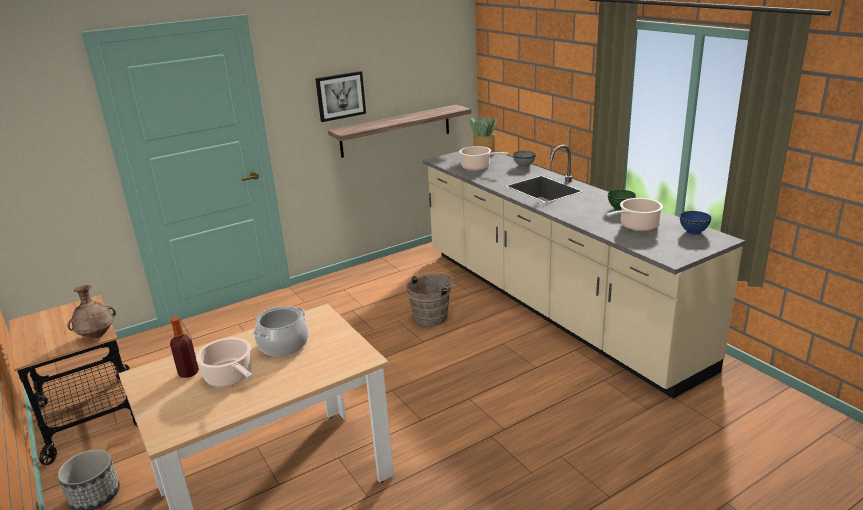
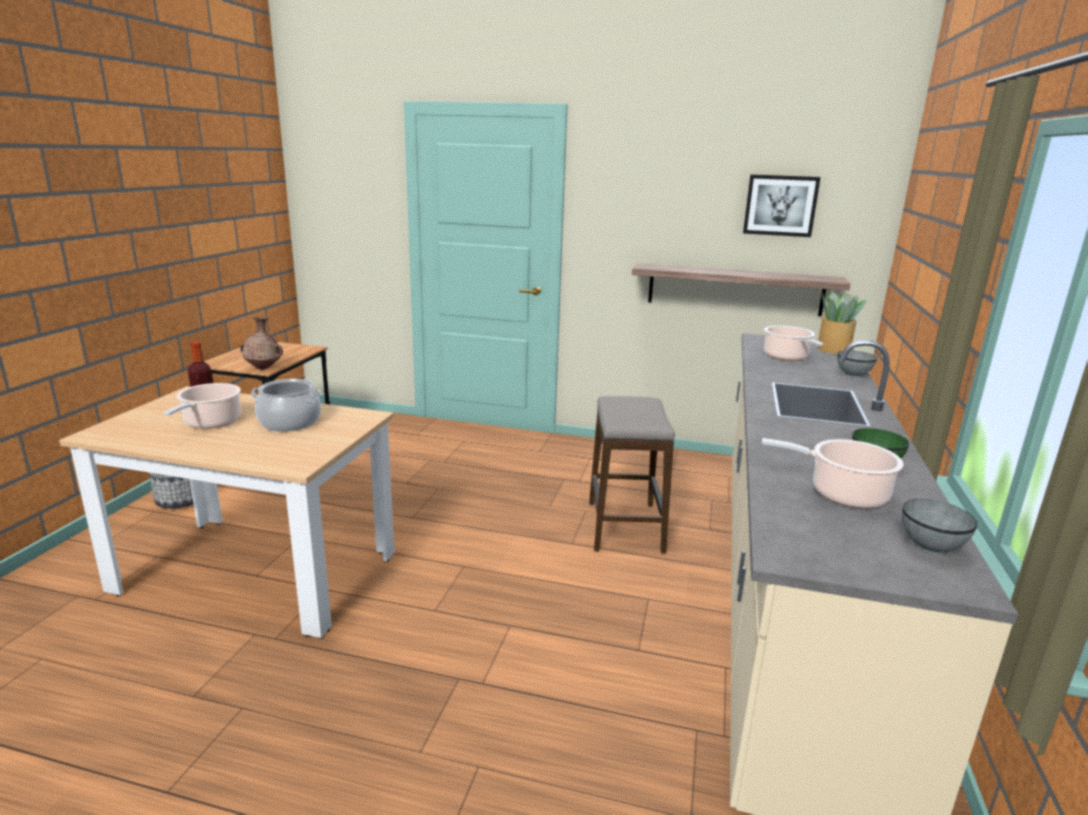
camera: 45 degrees right, 5 degrees down
picture [315,71,366,122] -> picture moved to [743,174,821,237]
brown bucket [407,272,455,327] -> stool [589,396,675,554]
blue bowl [680,211,711,235] -> grey bowl [902,499,977,556]

